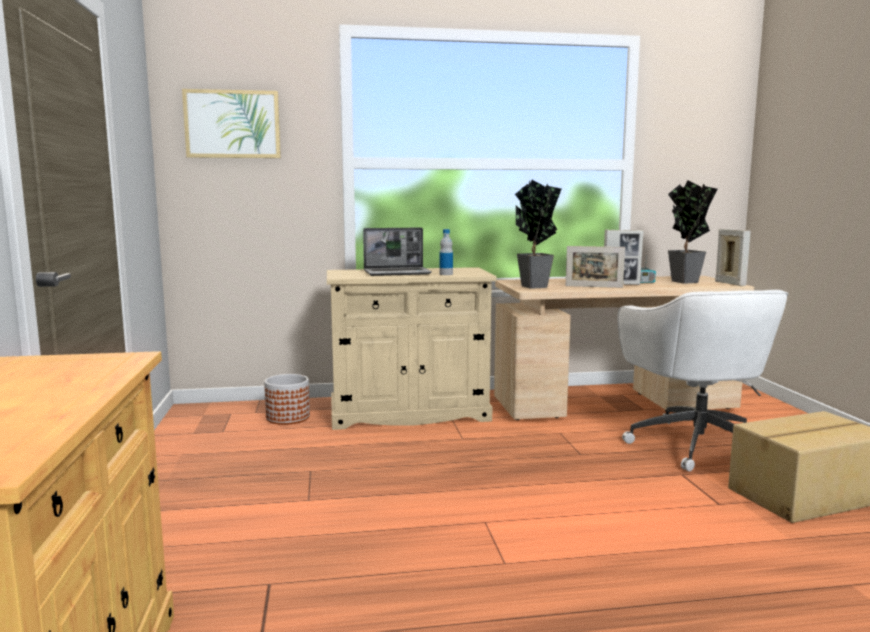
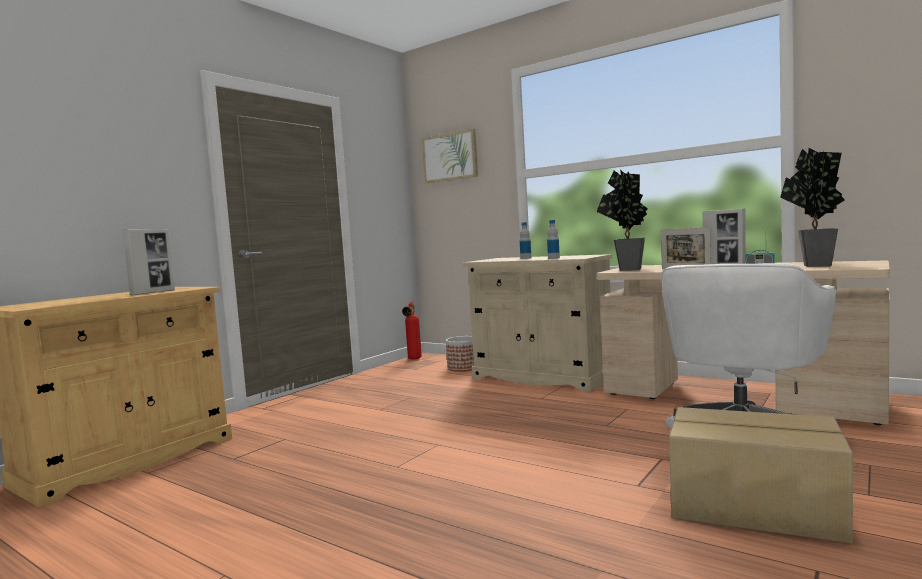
camera: 45 degrees right, 5 degrees down
laptop [363,227,432,276] -> bottle [520,222,531,259]
picture frame [715,229,751,286] -> picture frame moved to [123,229,175,295]
none -> fire extinguisher [402,301,422,360]

